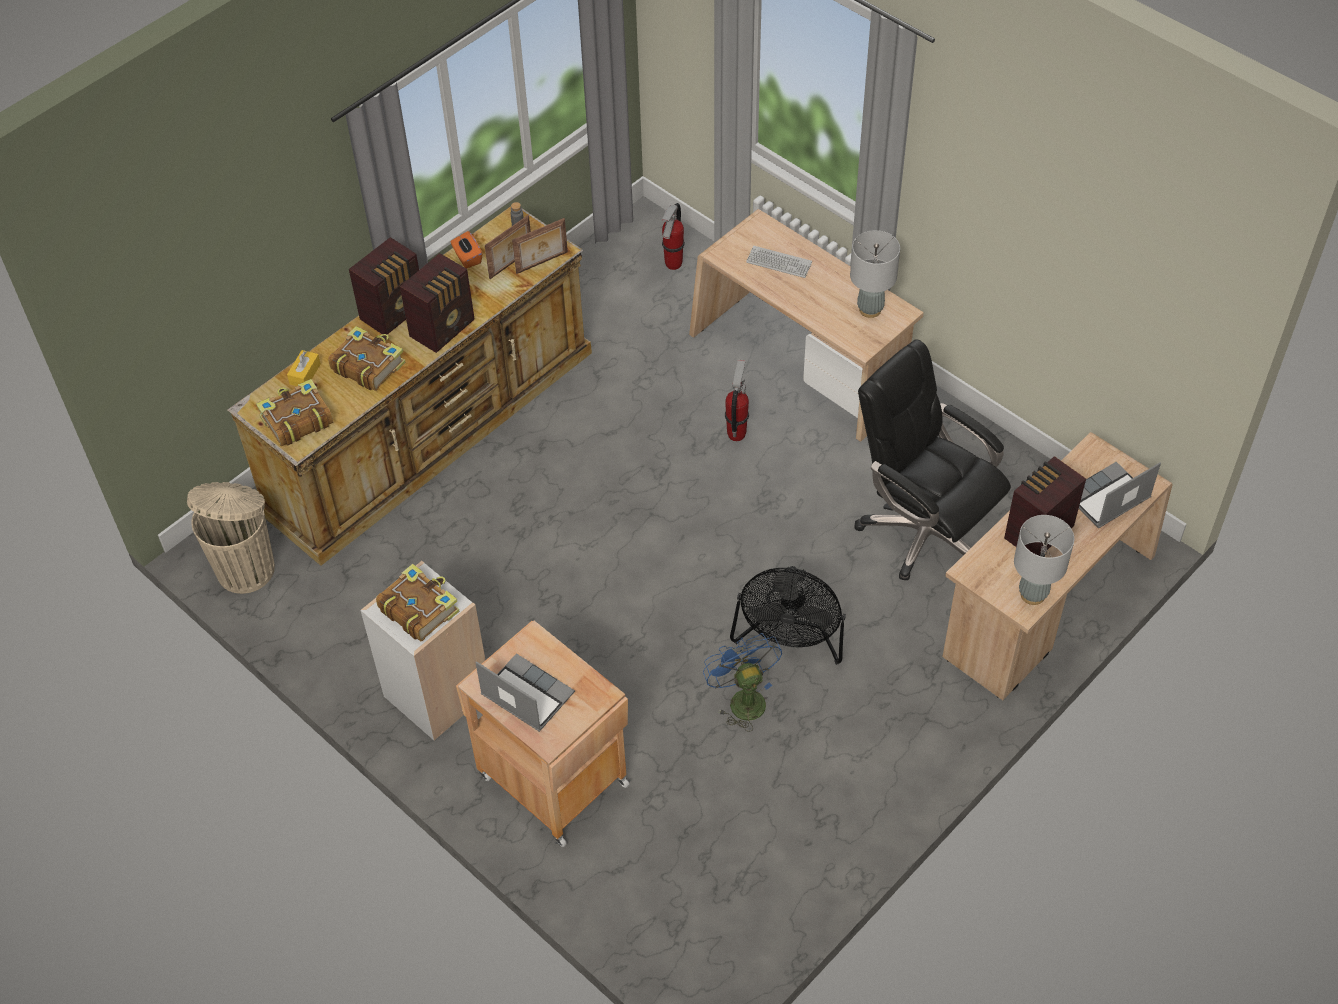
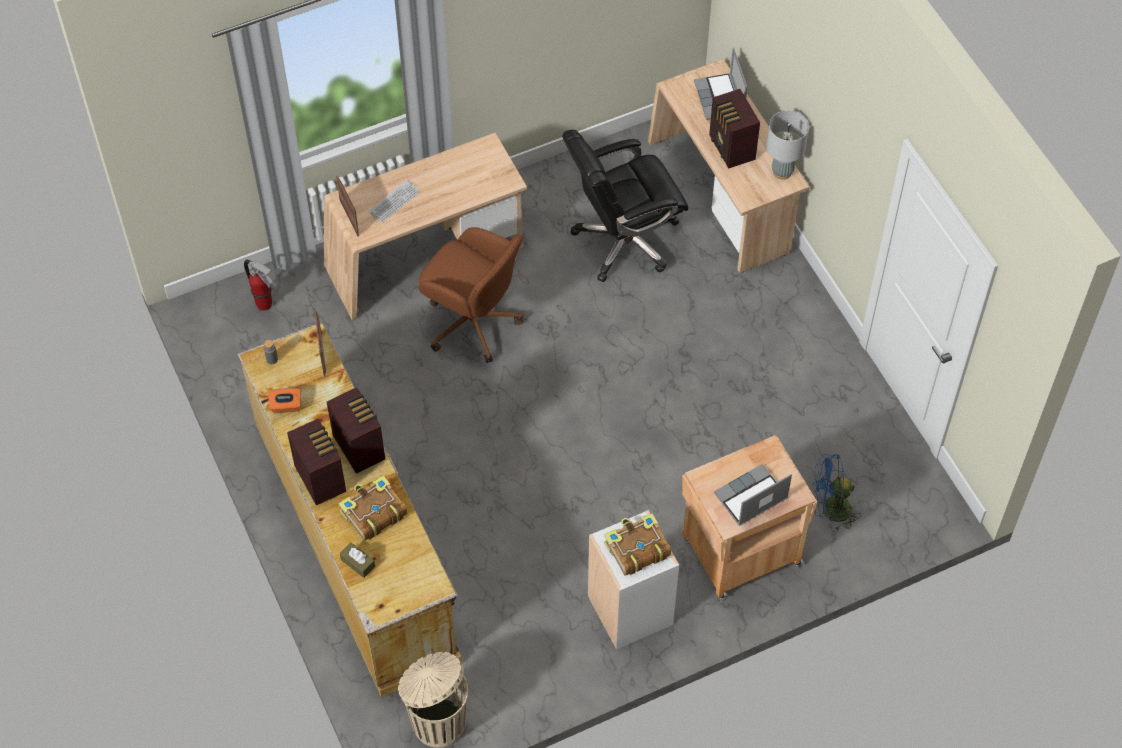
camera: 70 degrees left, 5 degrees up
book [256,379,333,446] -> none
yellow tissue box [287,350,321,386] -> brown tissue box [340,542,375,578]
picture frame [485,215,531,279] -> picture frame moved to [336,176,359,236]
blue fan [703,633,782,732] -> blue fan moved to [812,454,861,531]
fire extinguisher [725,359,749,441] -> brown office chair [418,227,523,363]
black fan [730,566,846,665] -> none
grey table lamp [850,230,900,318] -> none

